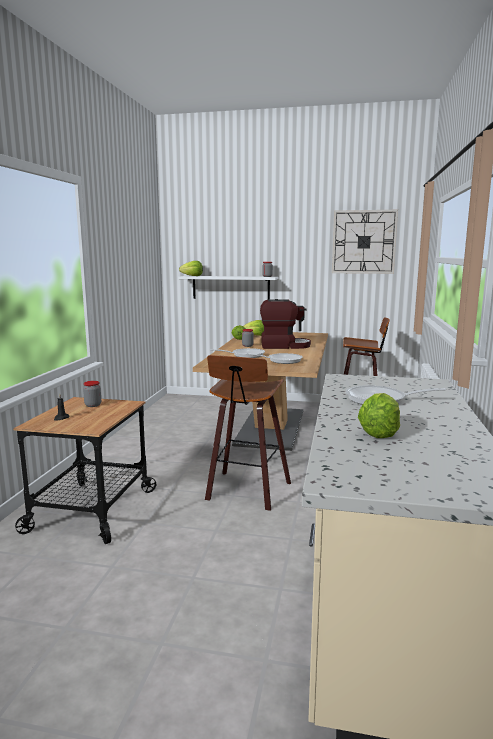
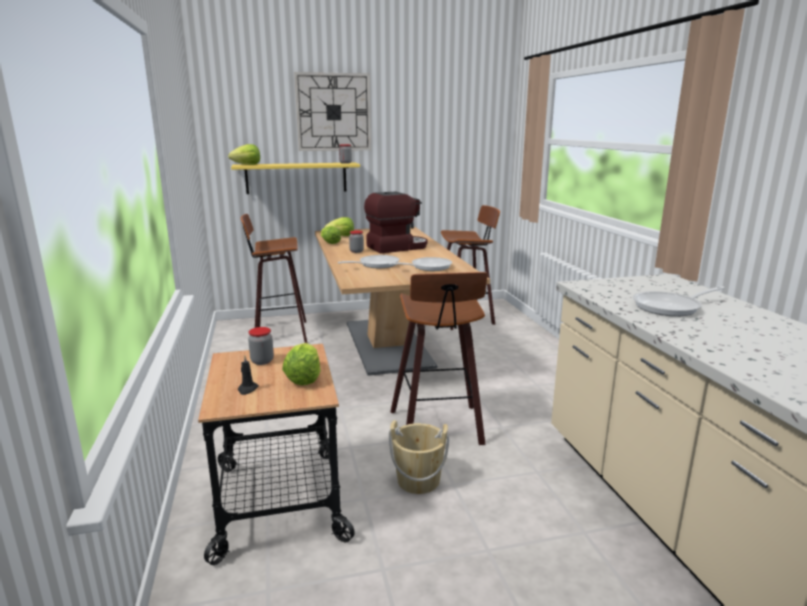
camera: 25 degrees left, 5 degrees up
white shelf [178,276,279,299] -> yellow shelf [231,163,360,194]
wall clock [332,210,398,274] -> wall clock moved to [294,72,371,151]
lettuce [358,393,400,438] -> lettuce moved to [282,343,321,385]
none -> stool [241,214,307,343]
none -> beige bucket [389,420,449,494]

